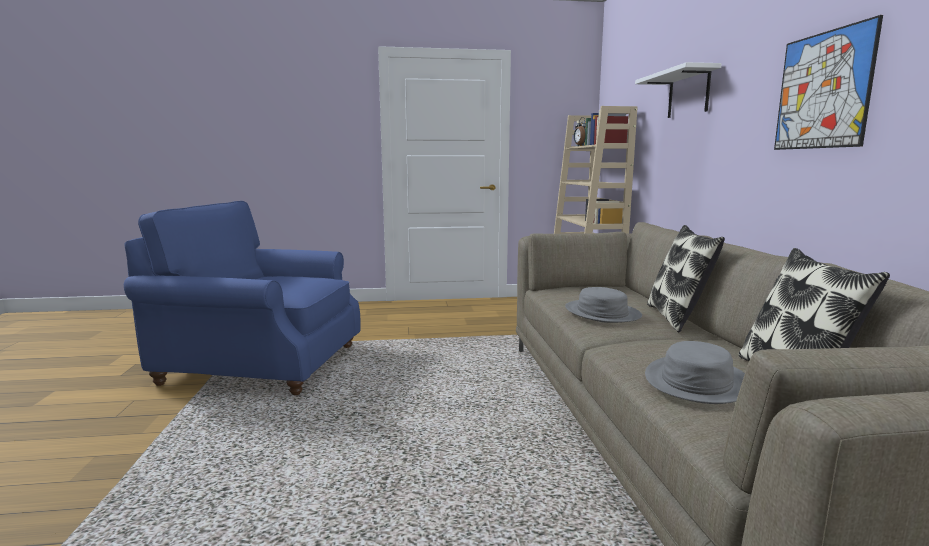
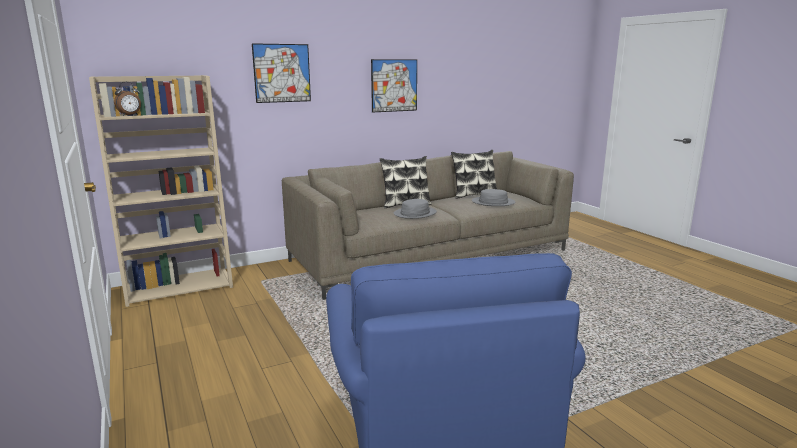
camera: 110 degrees left, 5 degrees up
white shelf [635,62,722,118] -> picture [252,43,311,103]

